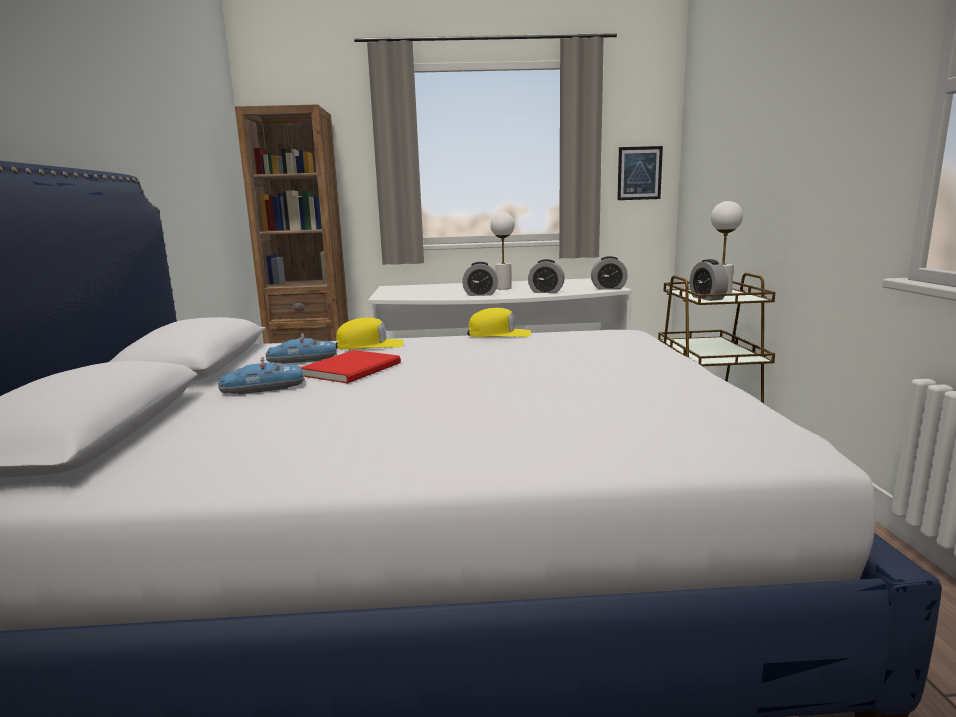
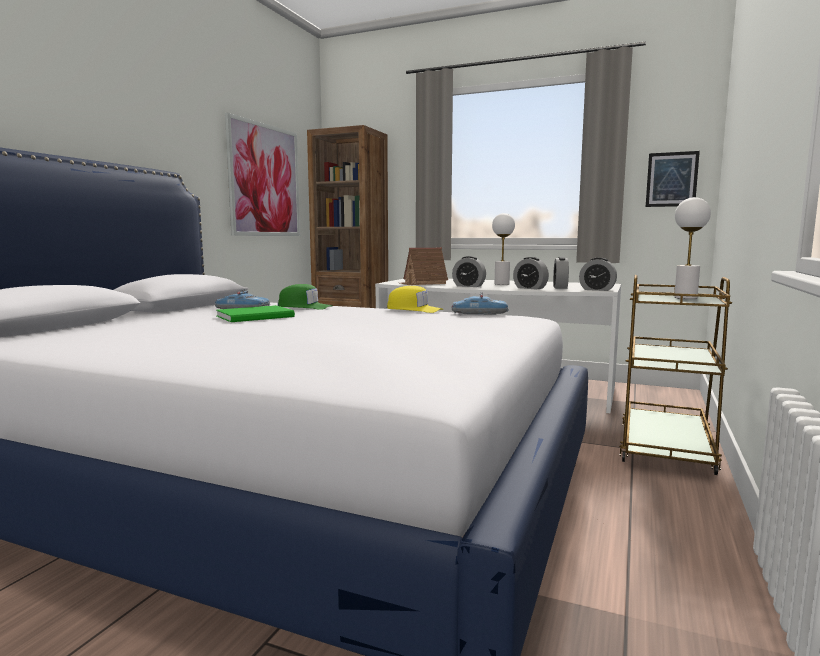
camera: 25 degrees right, 5 degrees down
toy car [218,357,305,394] -> toy car moved to [452,292,509,315]
red book [301,350,401,384] -> green book [216,305,295,322]
yellow cap [336,317,403,350] -> green cap [278,284,332,310]
alarm clock [690,259,728,301] -> alarm clock moved to [553,257,569,289]
none -> picture [225,112,300,236]
none -> toy house [400,247,448,285]

